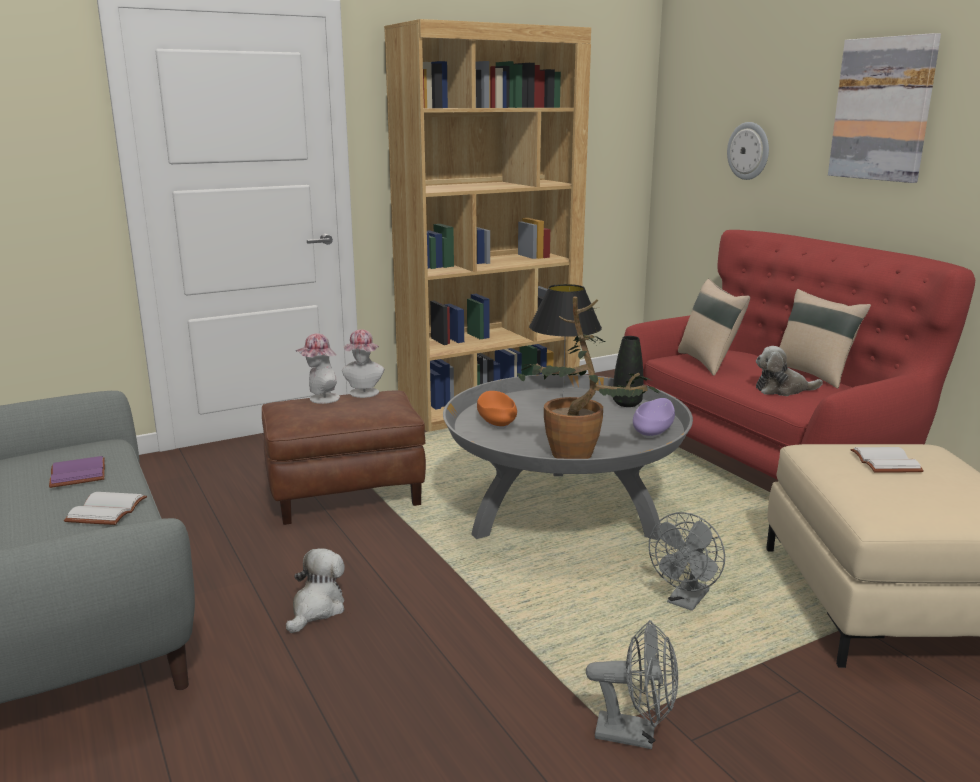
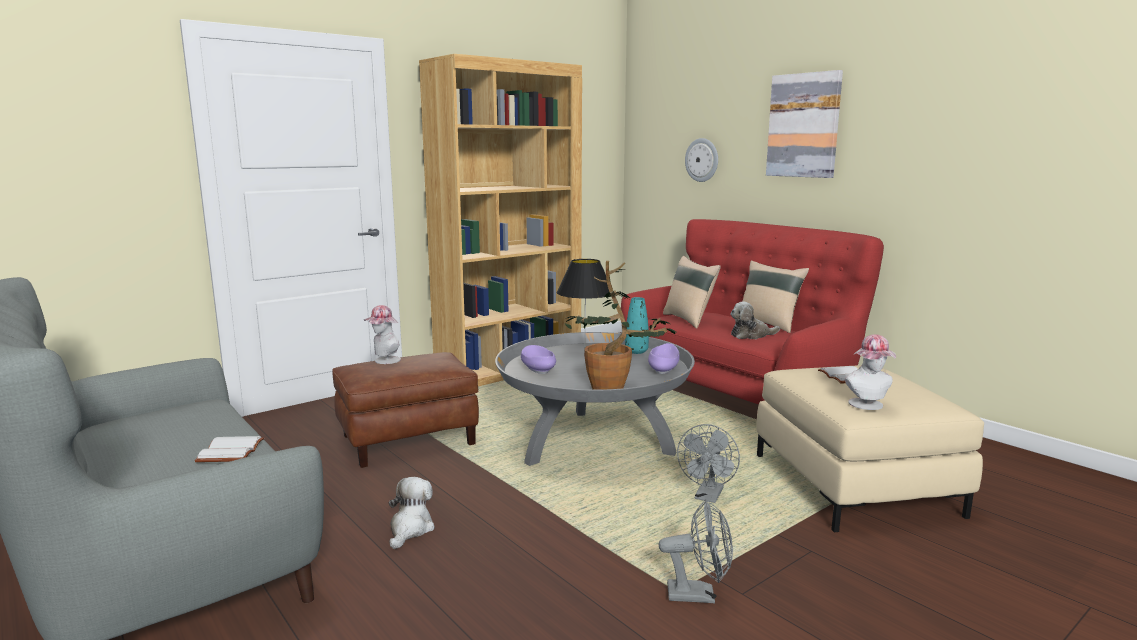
camera: 10 degrees left, 5 degrees down
purple book [49,456,105,488] -> none
hat [342,329,384,398] -> hat moved to [845,334,896,410]
orange bowl [477,391,517,429] -> purple bowl [521,345,556,374]
black vase [613,336,643,407] -> turquoise vase [625,297,649,354]

